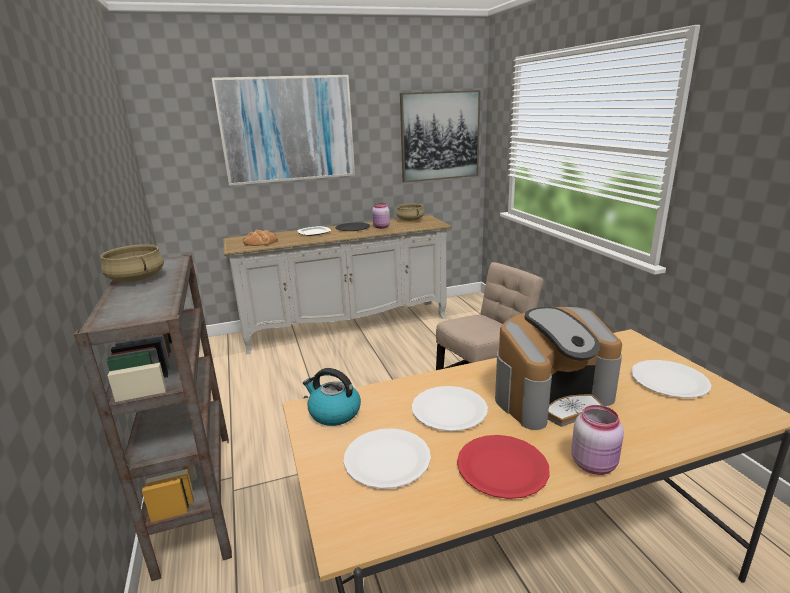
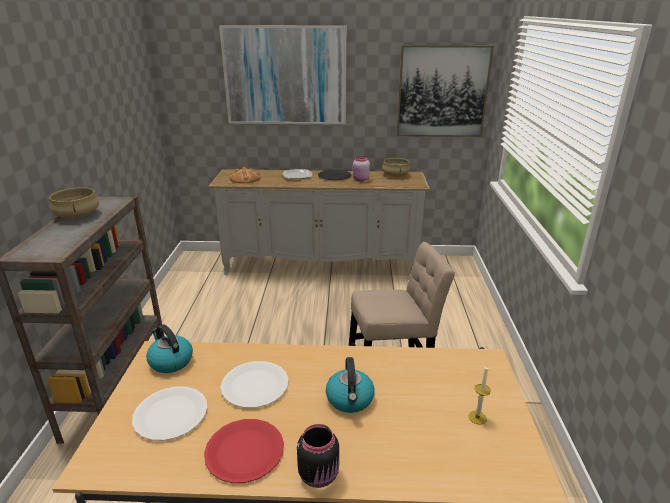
camera: 20 degrees right, 5 degrees up
coffee machine [495,307,622,430] -> kettle [326,357,375,413]
pink jar [571,405,624,475] -> black jar [297,424,339,488]
white plate [631,360,711,398] -> candle [469,365,491,425]

